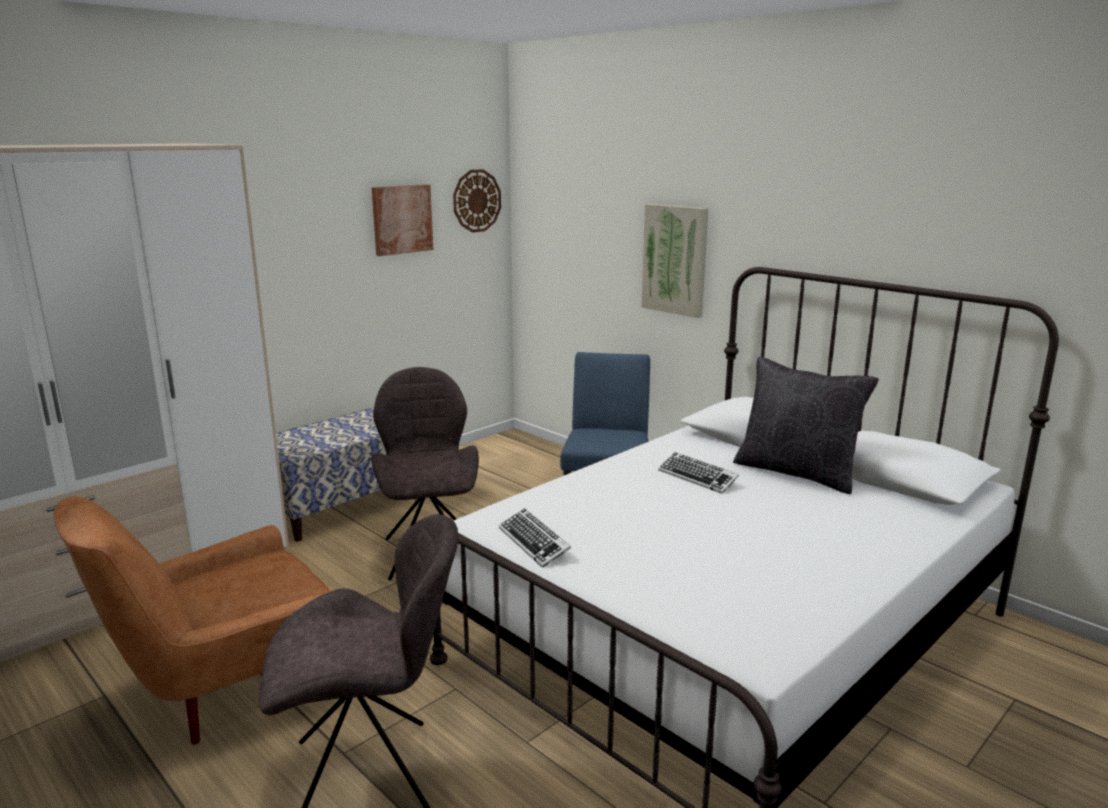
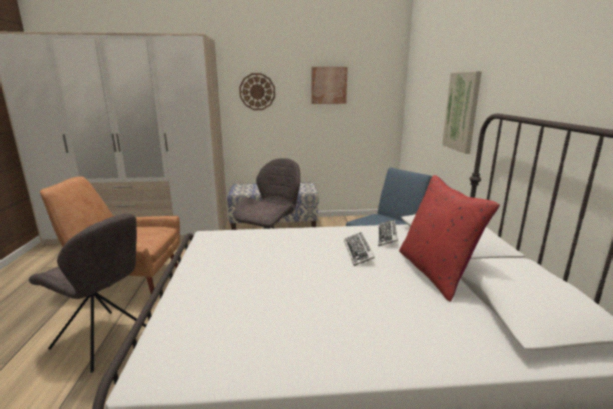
camera: 40 degrees right, 0 degrees up
wall clock [453,169,501,233] -> wall clock moved to [239,73,275,110]
keyboard [499,508,571,568] -> keyboard moved to [378,220,398,246]
black pillow [733,357,879,494] -> red pillow [399,175,500,302]

